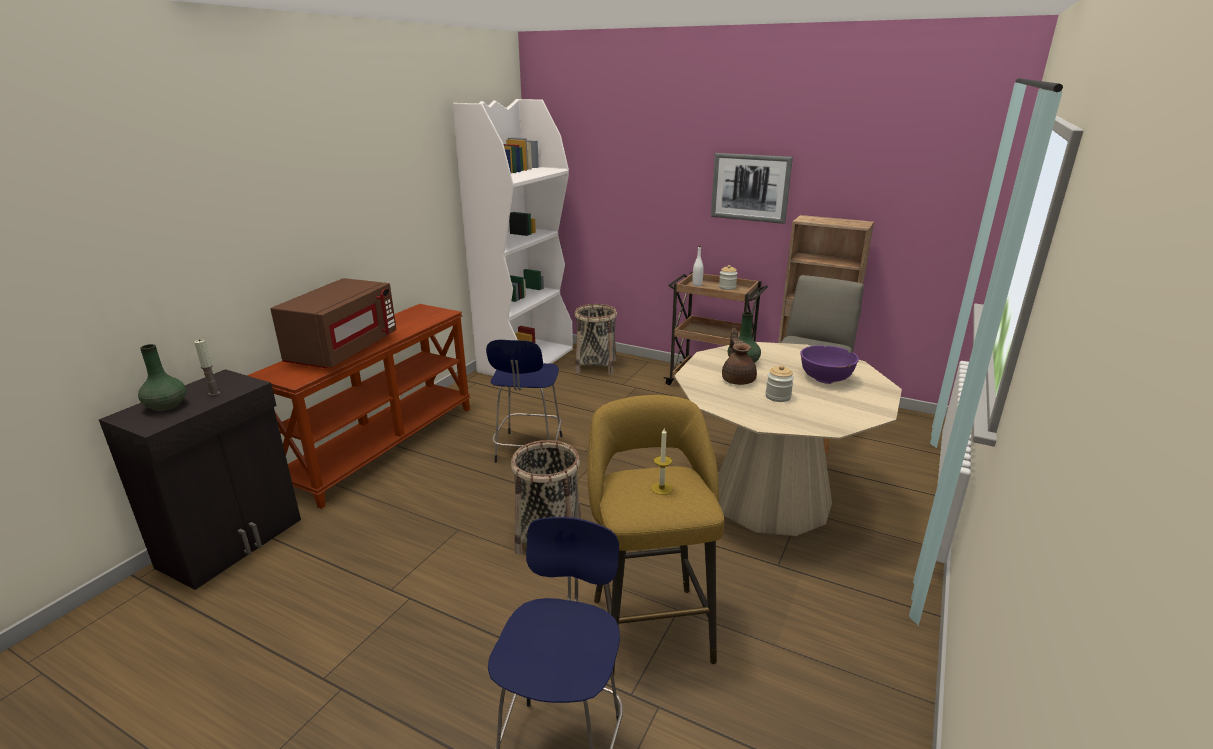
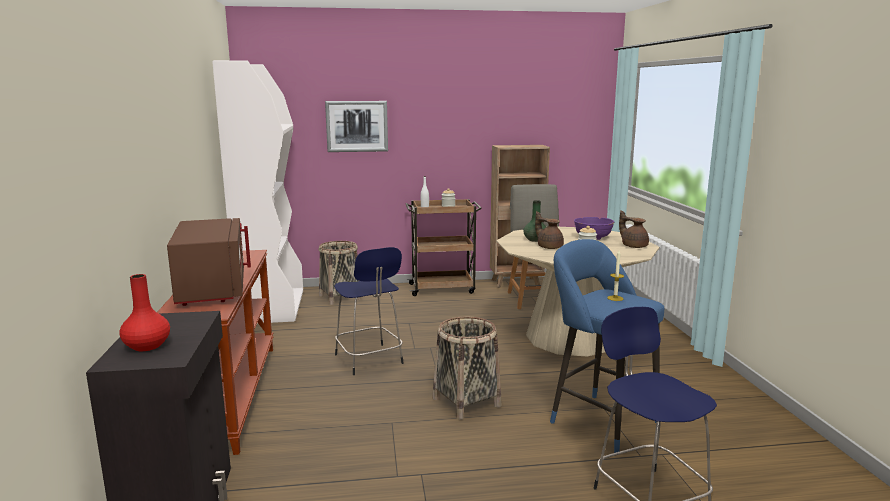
camera: 35 degrees left, 10 degrees down
green vase [138,344,186,411] -> red vase [119,274,170,351]
candle [194,339,220,396] -> none
yellow stool [588,395,724,678] -> blue stool [550,239,664,453]
picture [711,153,793,224] -> picture moved to [325,101,388,152]
none -> brown teapot [619,210,649,248]

